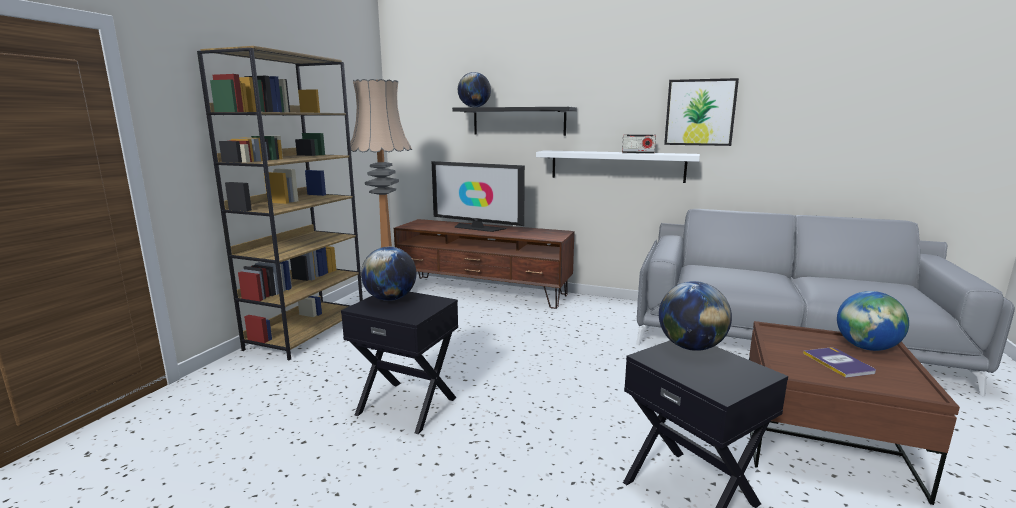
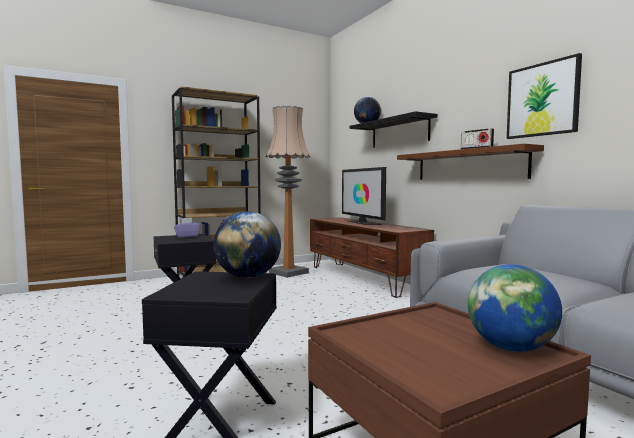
camera: 40 degrees right, 10 degrees down
globe [361,247,416,301] -> purple tissue box [174,218,201,237]
white shelf [536,150,700,183] -> brown shelf [397,144,544,180]
book [803,348,876,378] -> none

